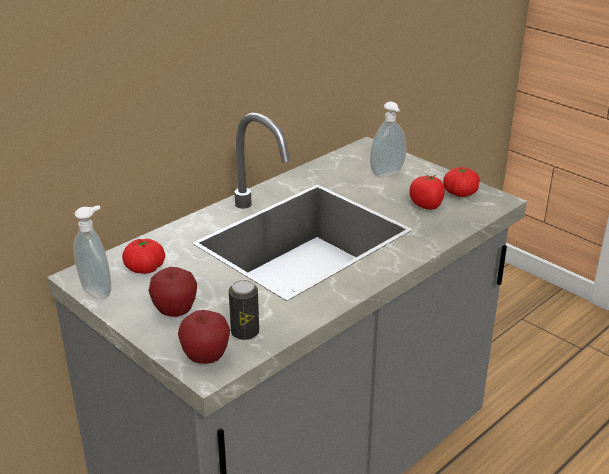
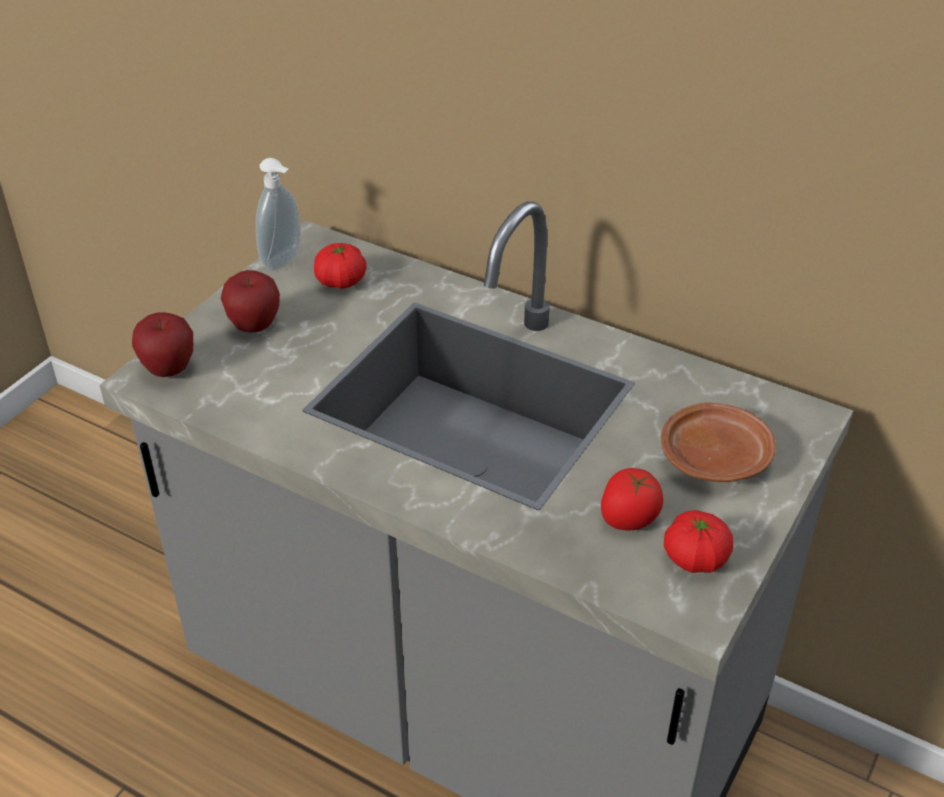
camera: 75 degrees right, 10 degrees up
can [229,280,259,340] -> none
soap dispenser [370,102,406,177] -> brown plate [661,403,776,482]

